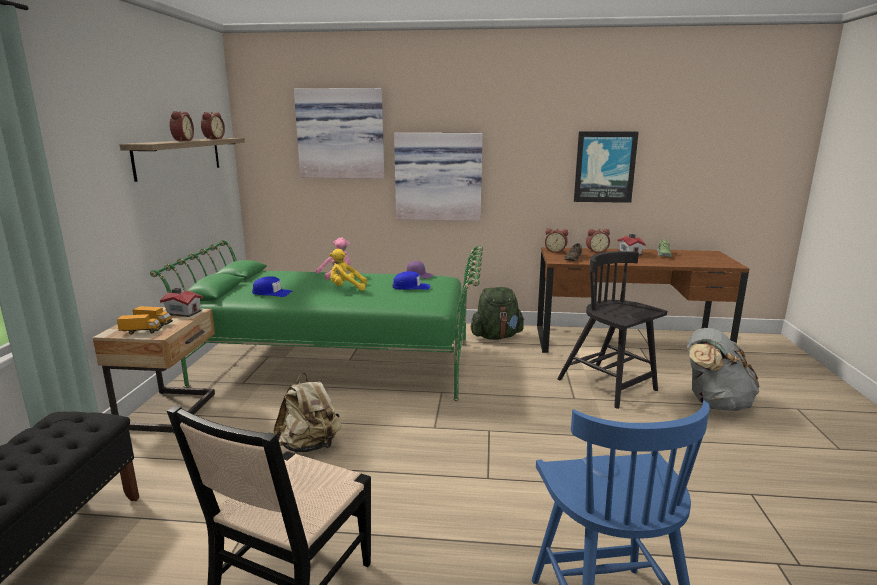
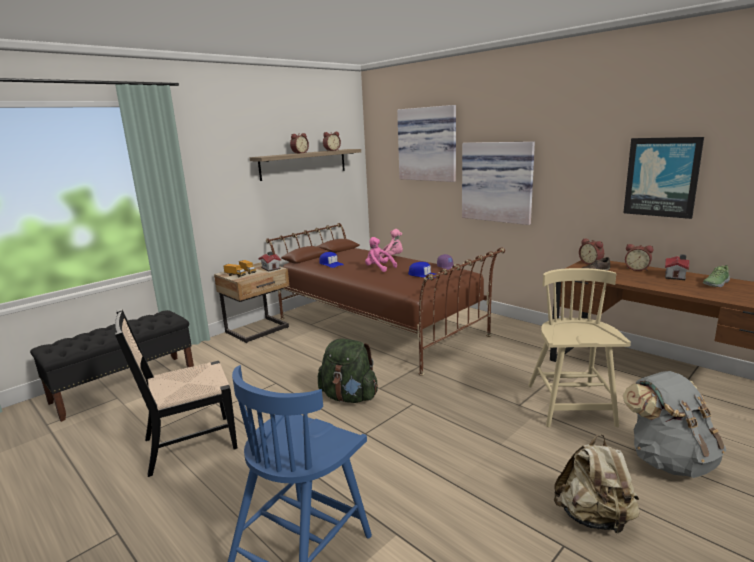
camera: 40 degrees right, 0 degrees up
green bed [150,240,483,401] -> brown bed [266,223,505,376]
beige backpack [273,373,341,452] -> beige backpack moved to [554,434,640,535]
yellow plush toy [330,249,367,291] -> pink plush toy [365,237,397,272]
green backpack [471,287,524,340] -> green backpack moved to [318,339,378,403]
black chair [557,251,667,409] -> beige chair [528,268,631,427]

